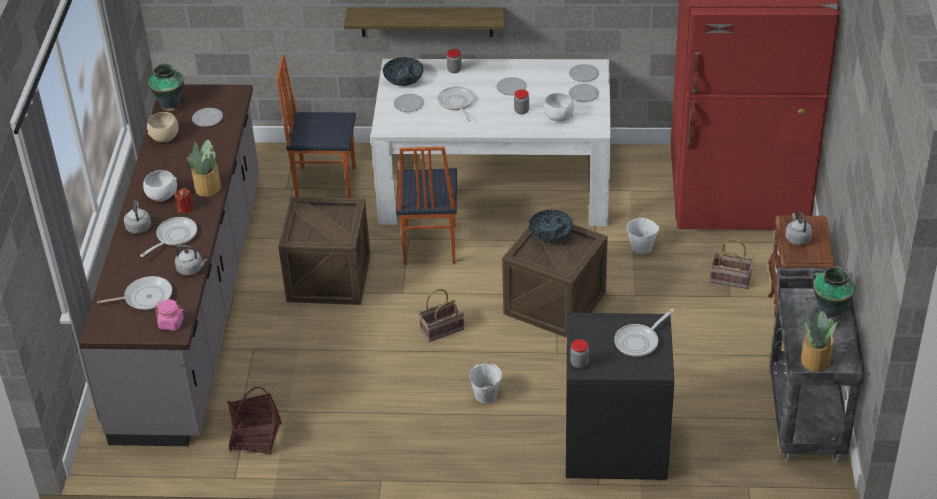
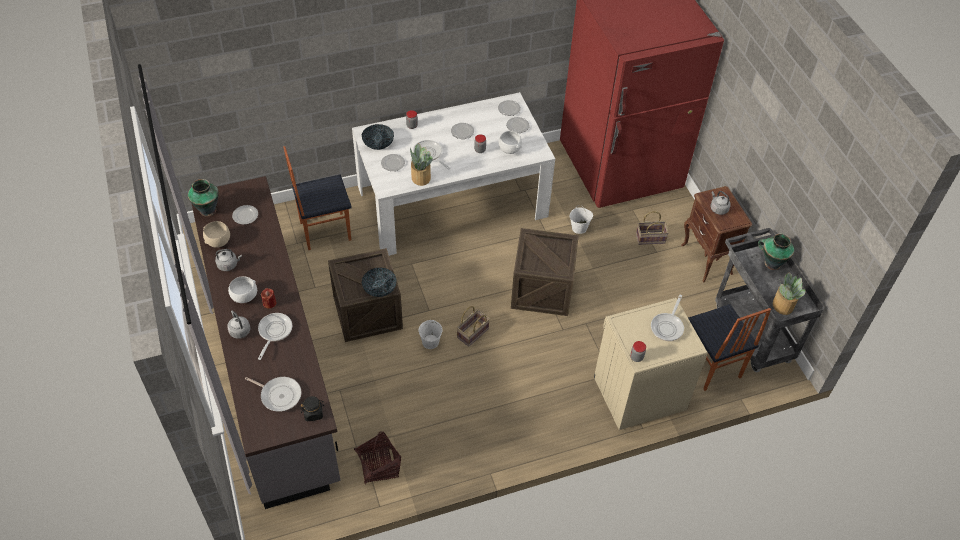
camera: 25 degrees left, 10 degrees up
frying pan [97,276,172,310] -> frying pan turned 60 degrees clockwise [245,377,301,412]
pink jar [155,299,184,331] -> black jar [300,396,324,422]
grey kettle [175,245,207,275] -> grey kettle moved to [215,249,242,271]
potted plant [187,140,221,197] -> potted plant moved to [410,143,433,186]
shelf [344,8,505,37] -> none
chair [396,147,457,265] -> chair moved to [688,304,771,391]
white bucket [469,361,502,403] -> white bucket moved to [418,320,443,349]
bowl [529,209,573,243] -> bowl moved to [362,268,396,297]
black washing machine [566,313,674,480] -> beige washing machine [594,298,708,430]

